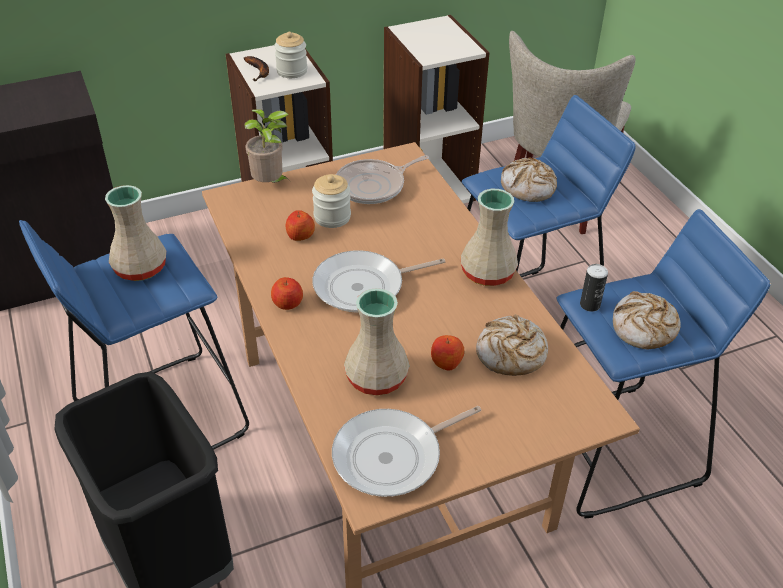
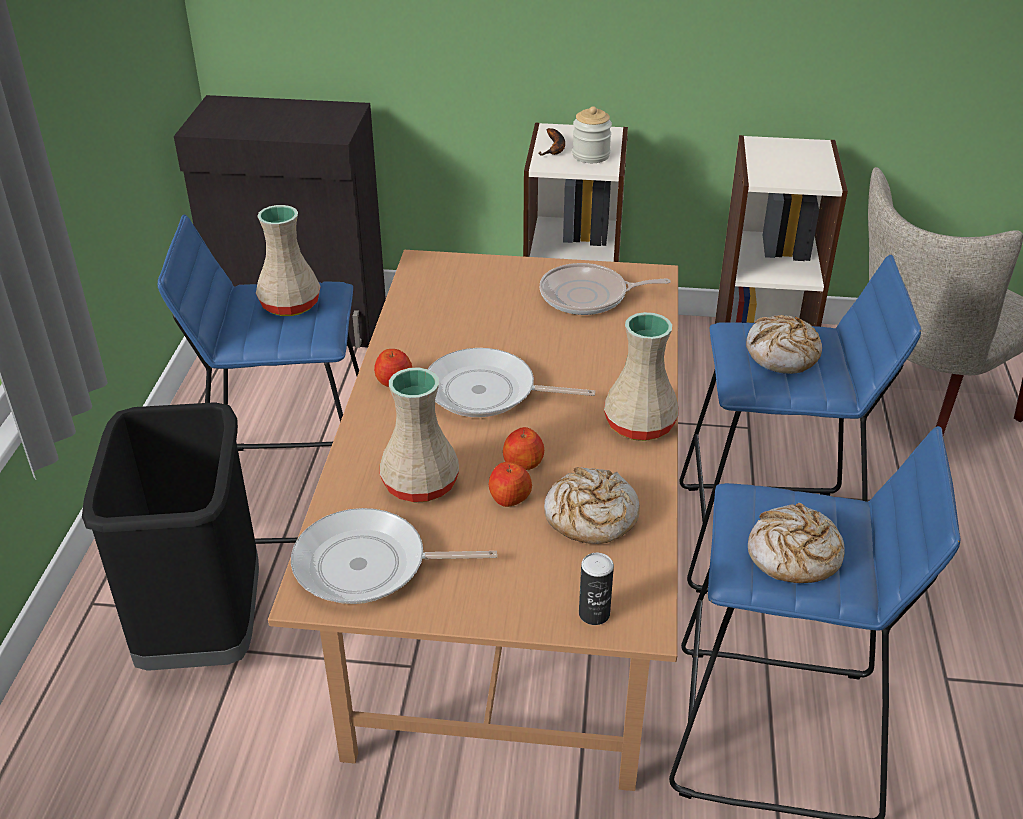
camera: 30 degrees right, 5 degrees down
potted plant [244,109,290,183] -> none
apple [285,210,315,241] -> apple moved to [503,427,544,470]
jar [312,174,351,228] -> none
can [580,264,608,312] -> can moved to [579,553,614,625]

